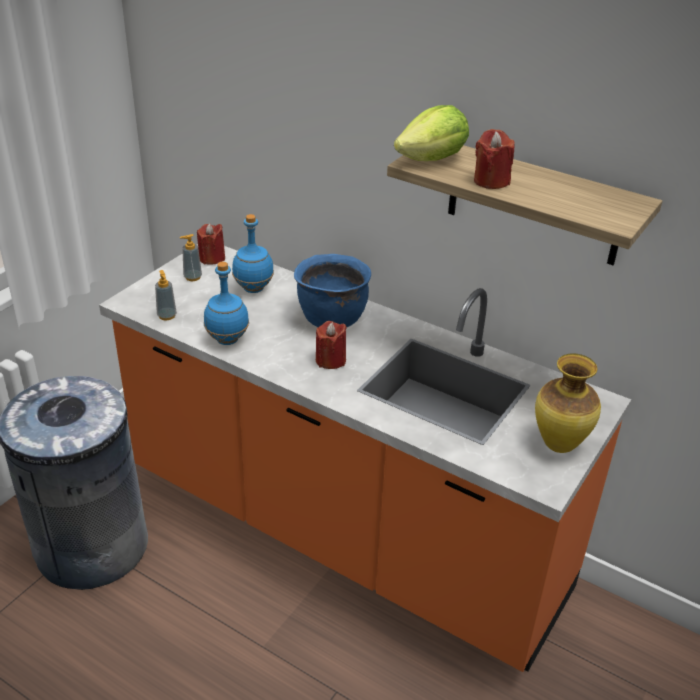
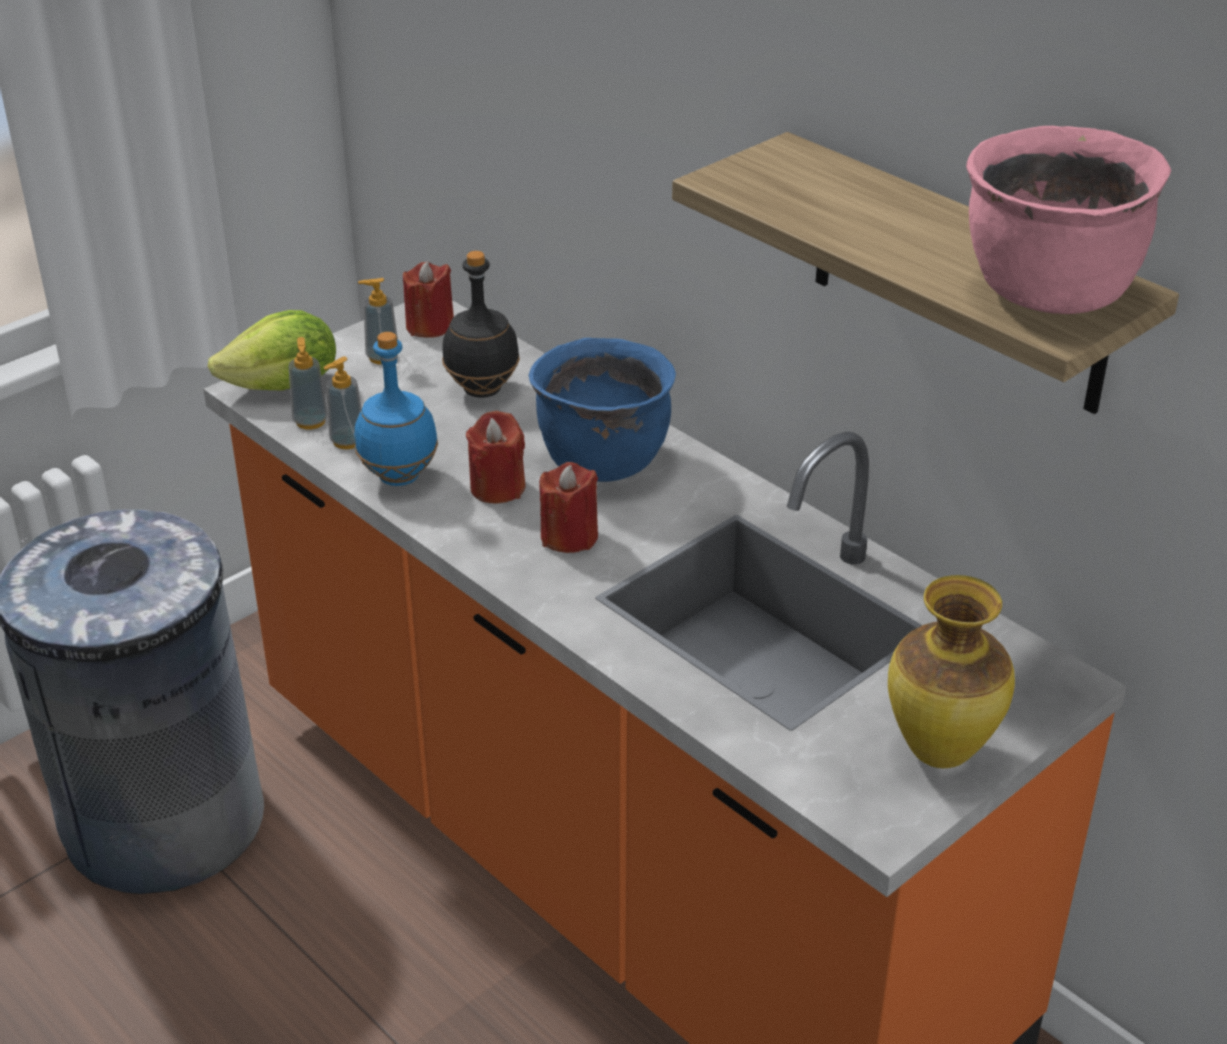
camera: 15 degrees right, 0 degrees up
blue bottle [232,214,274,293] -> black bottle [442,251,520,398]
lettuce [394,105,469,161] -> lettuce moved to [208,310,336,391]
red candle [474,129,515,189] -> red candle moved to [466,411,525,503]
none -> soap dispenser [324,356,362,449]
none -> pink cooking pot [966,126,1171,314]

